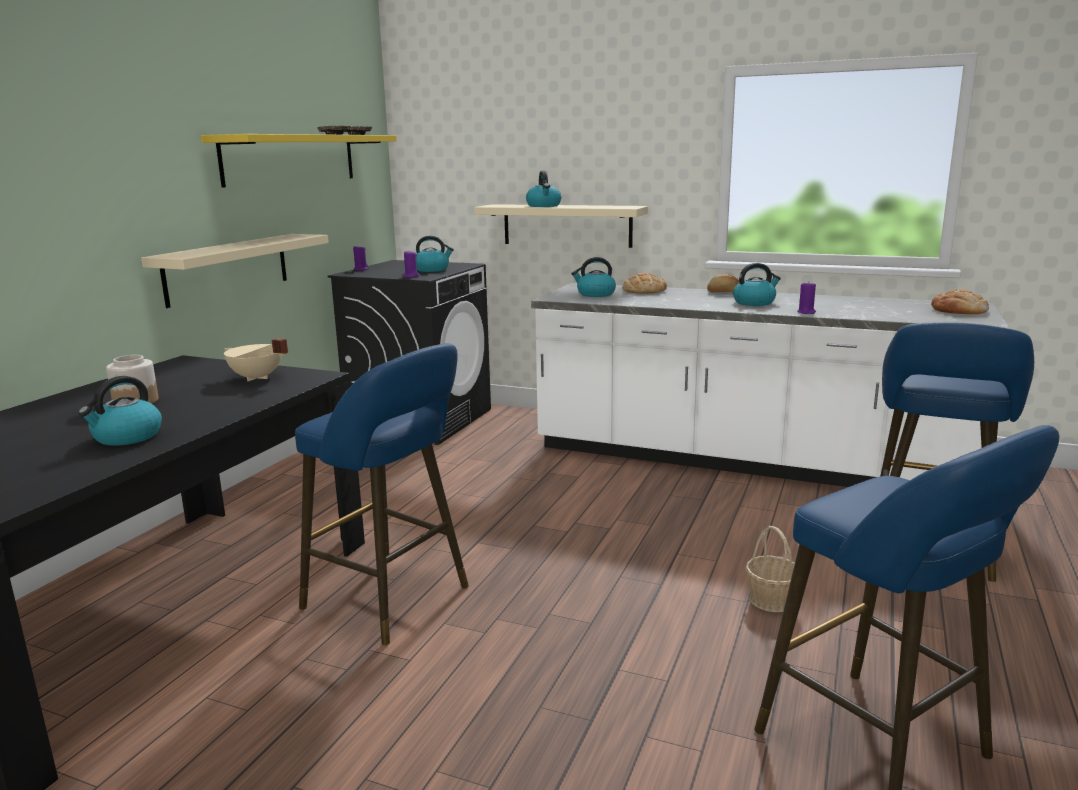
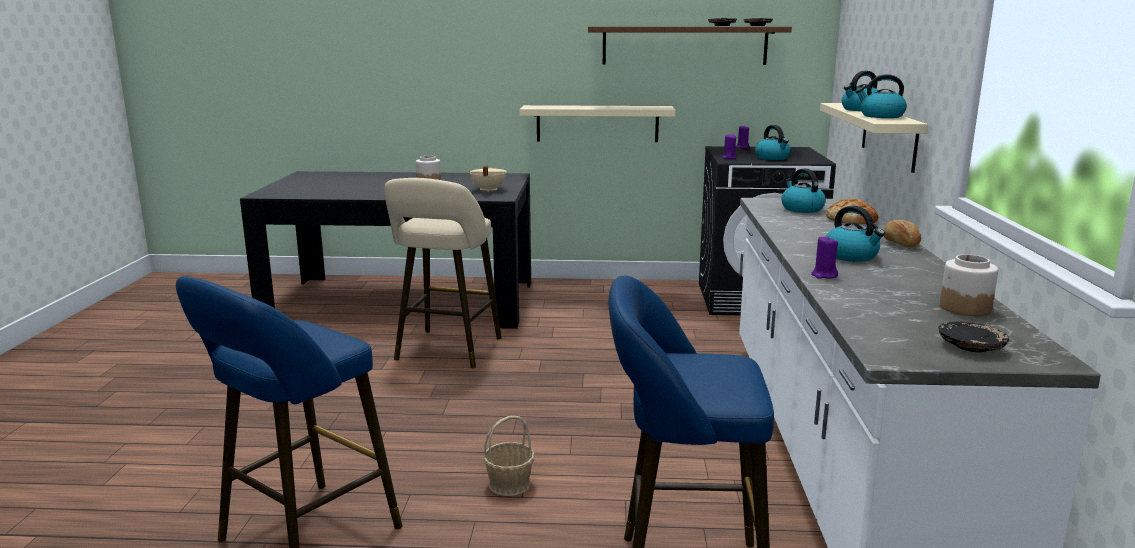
camera: 70 degrees right, 0 degrees up
kettle [78,376,162,446] -> kettle moved to [856,74,907,118]
yellow shelf [201,134,397,188] -> brown shelf [588,26,792,65]
blue stool [295,343,469,645] -> beige stool [384,178,501,368]
bread [931,289,989,314] -> black plate [939,322,1009,352]
none -> jar [940,254,998,316]

